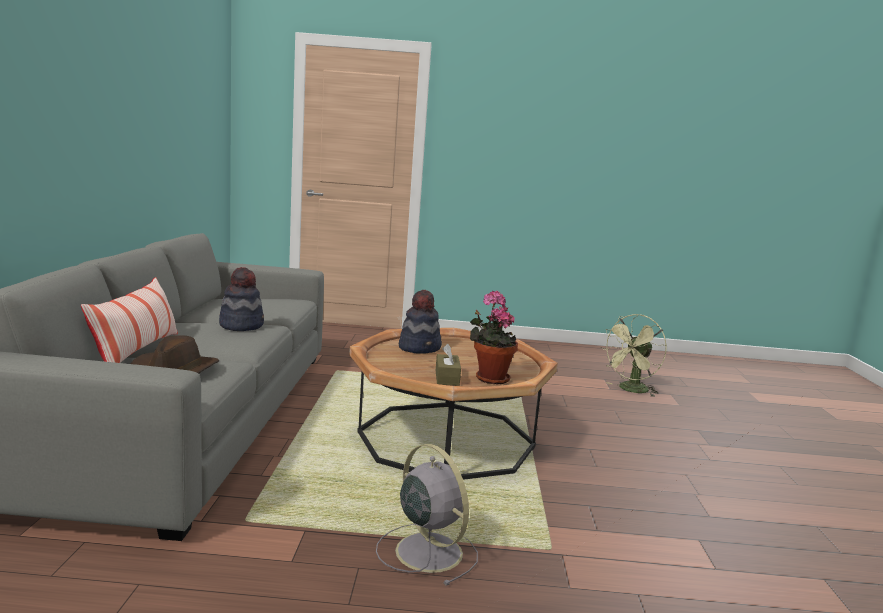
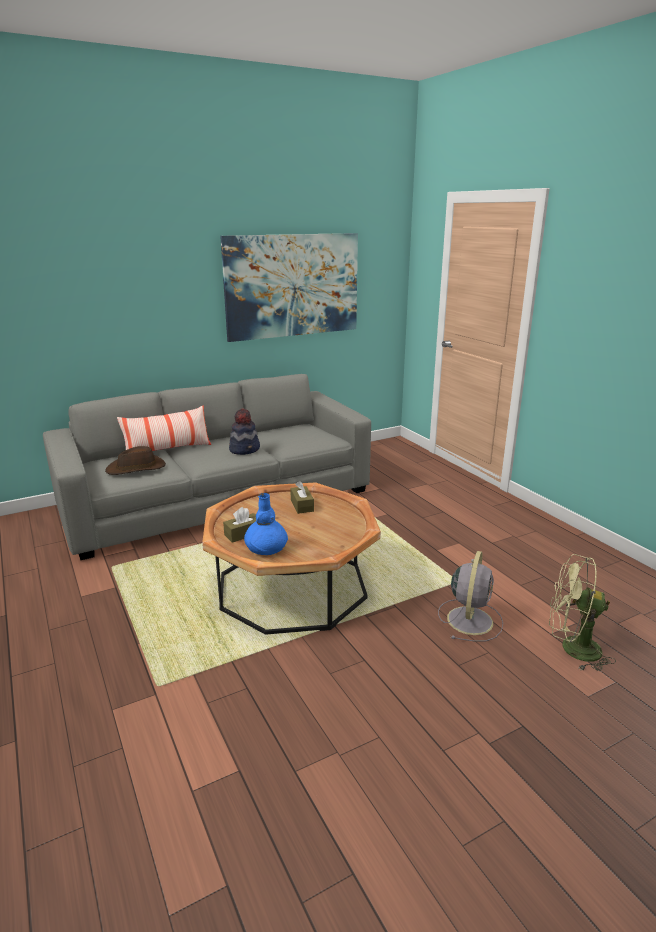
camera: 60 degrees right, 10 degrees up
grey fan [376,444,478,586] -> grey fan moved to [438,551,503,641]
hat [399,290,442,354] -> brown tissue box [290,481,314,514]
potted plant [470,291,518,384] -> blue vase [244,493,288,555]
none -> picture [220,233,358,342]

